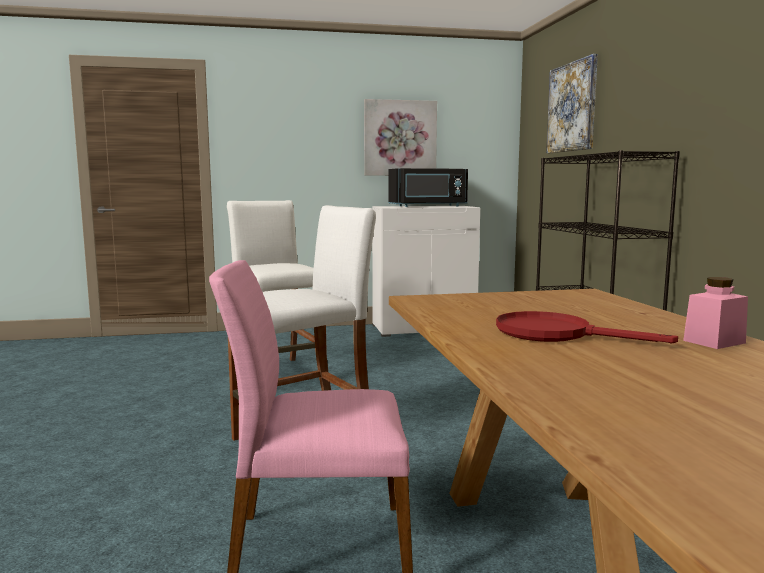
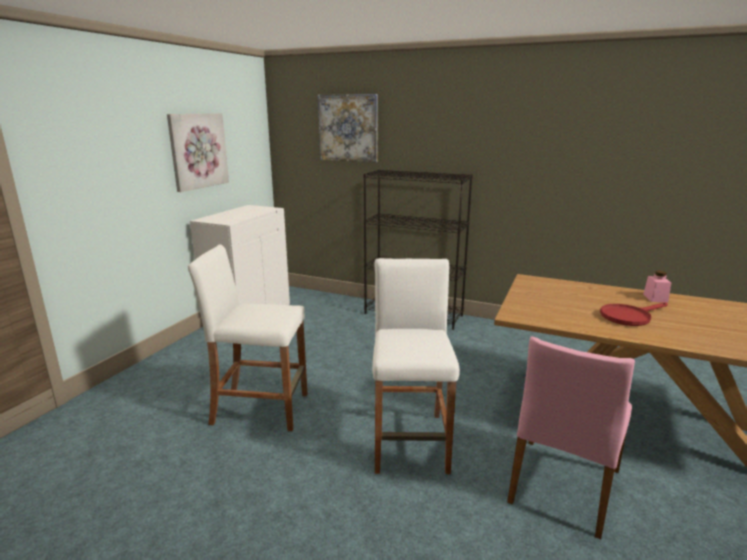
camera: 55 degrees left, 10 degrees up
black microwave [388,168,468,207] -> none

